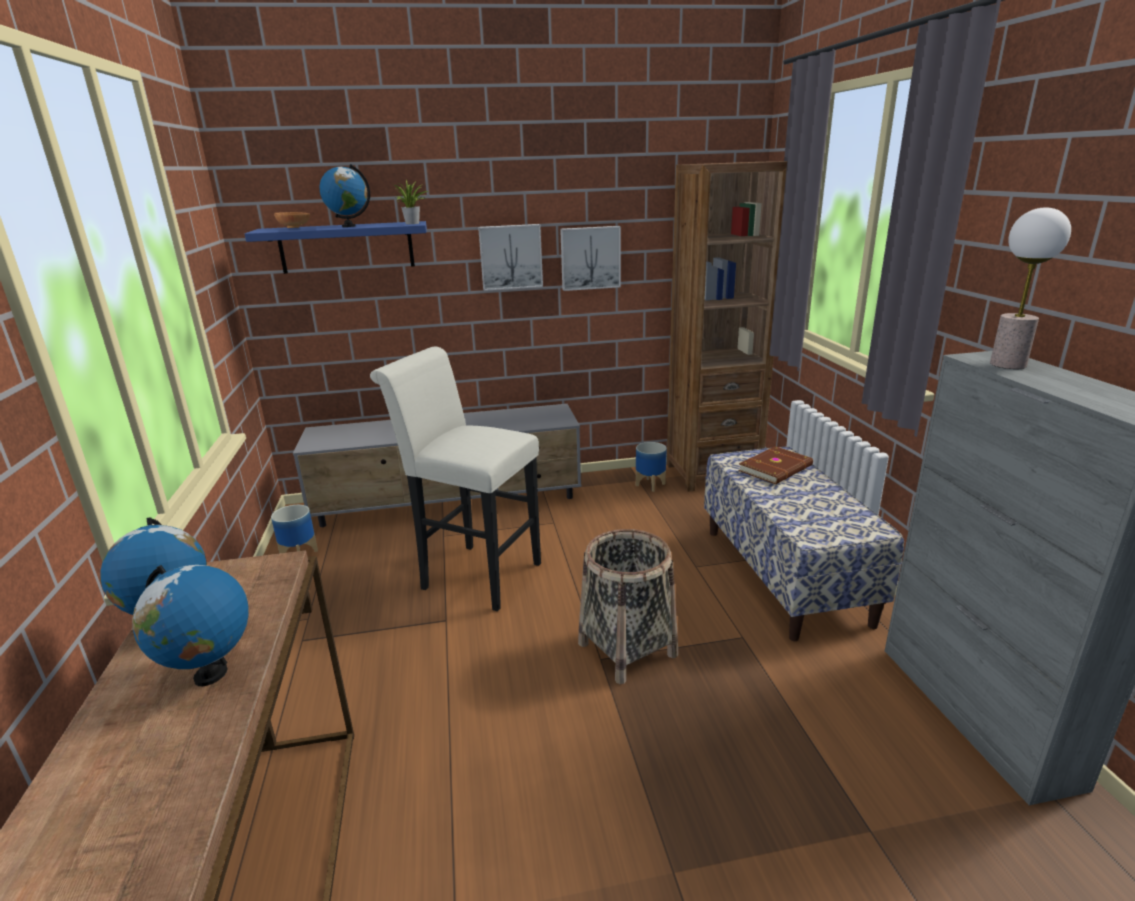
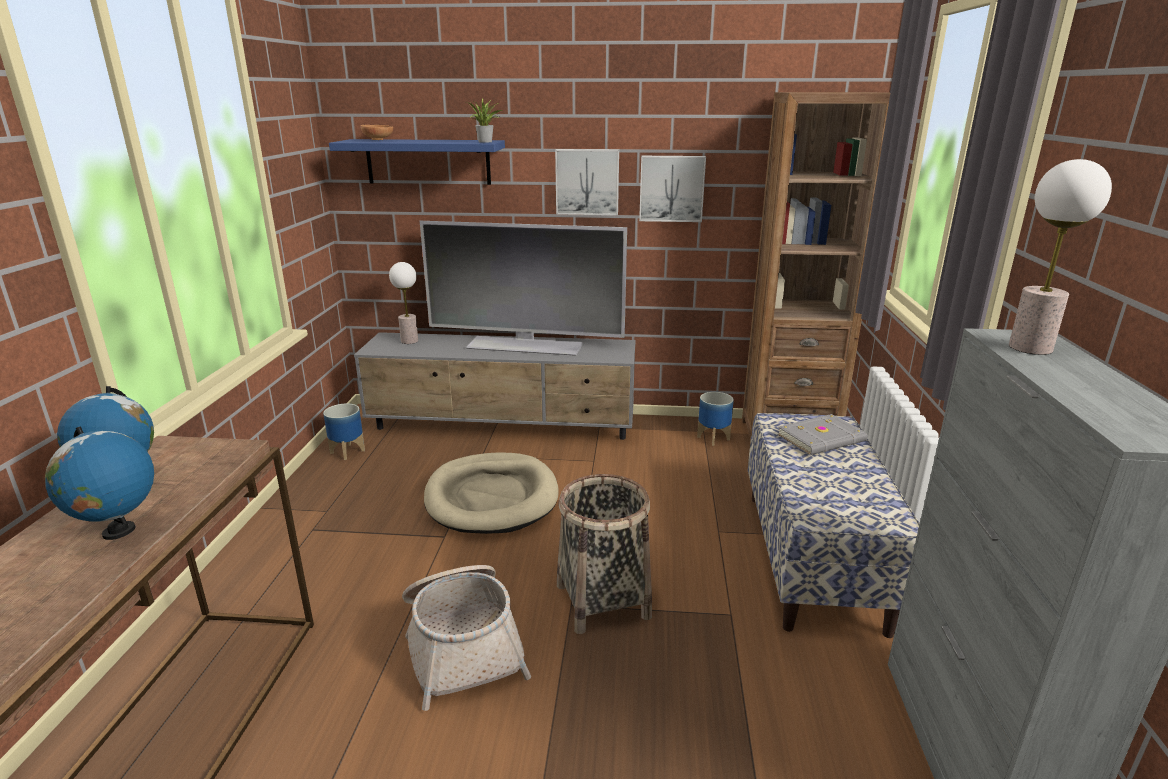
camera: 15 degrees right, 0 degrees up
globe [319,164,370,227] -> none
white stool [370,347,541,611] -> beige dog bed [424,452,559,534]
brown book [739,446,813,484] -> grey book [777,414,867,455]
none -> table lamp [389,262,418,344]
none -> basket [402,565,531,711]
none -> television [420,221,627,356]

